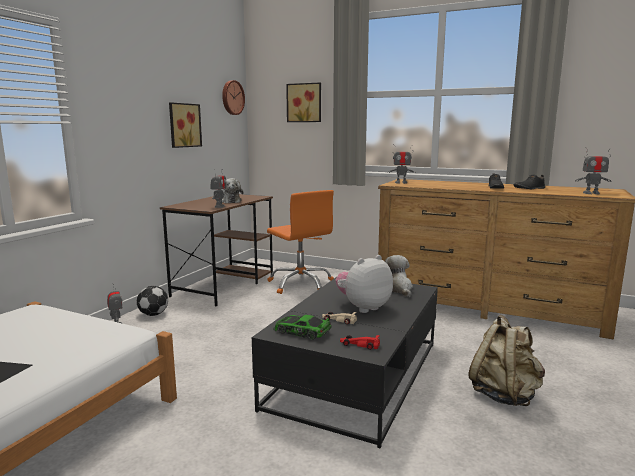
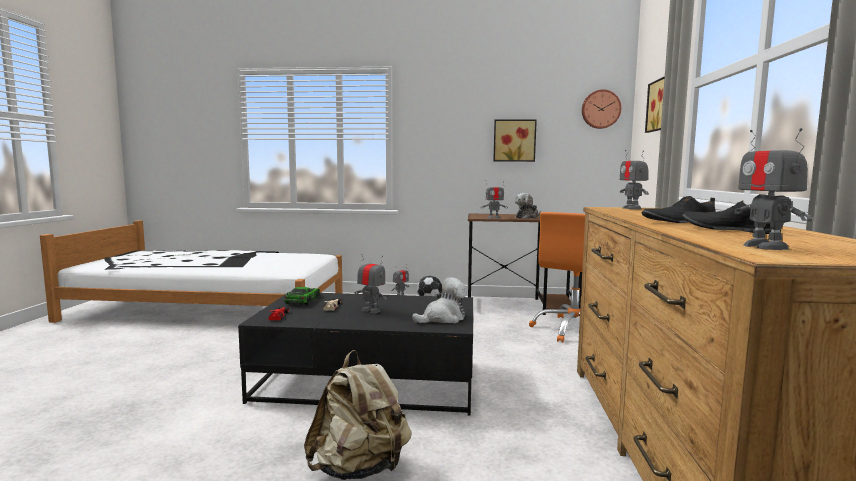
camera: 70 degrees right, 5 degrees down
plush toy [335,255,393,313] -> toy robot [355,254,388,314]

